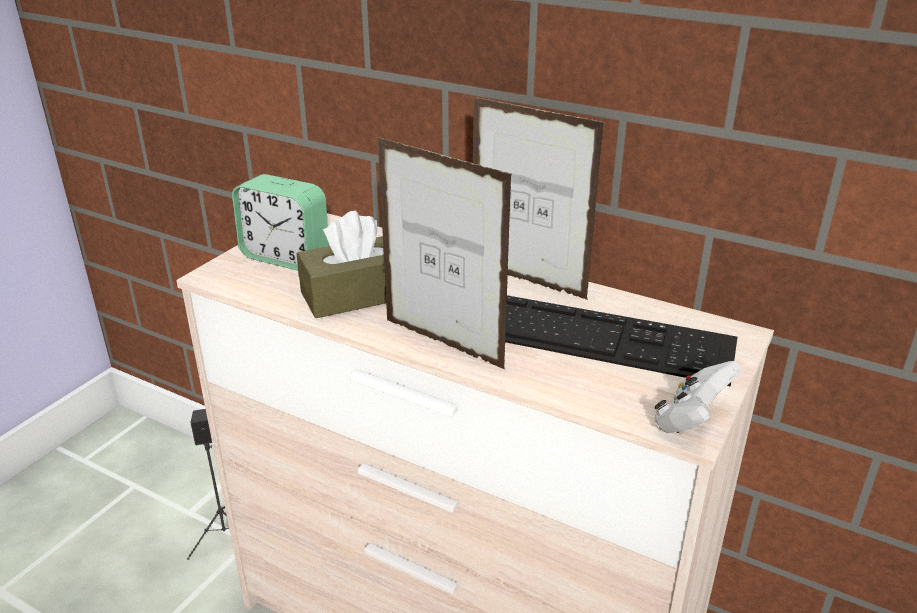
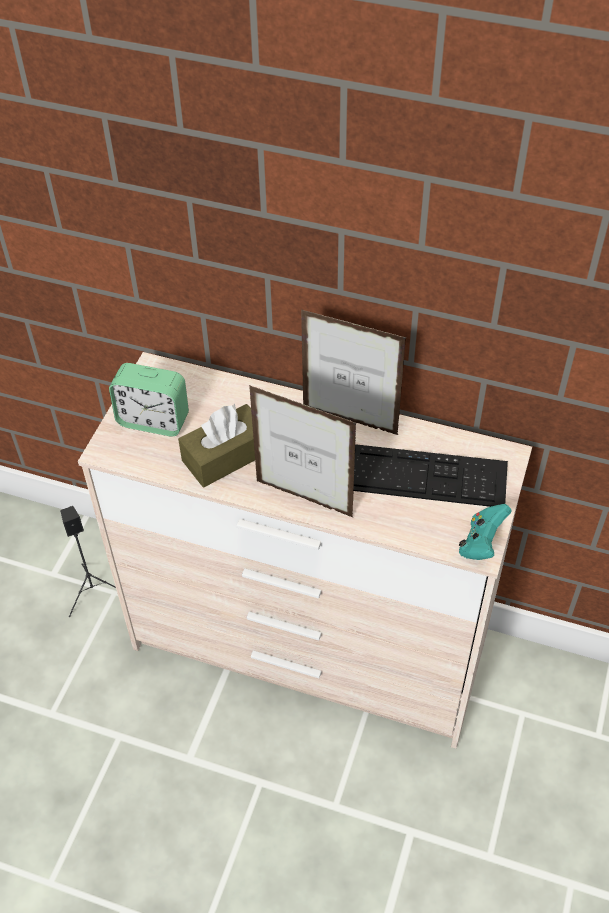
camera: 10 degrees left, 20 degrees up
white game controller [654,361,741,433] -> turquoise game controller [459,504,512,560]

